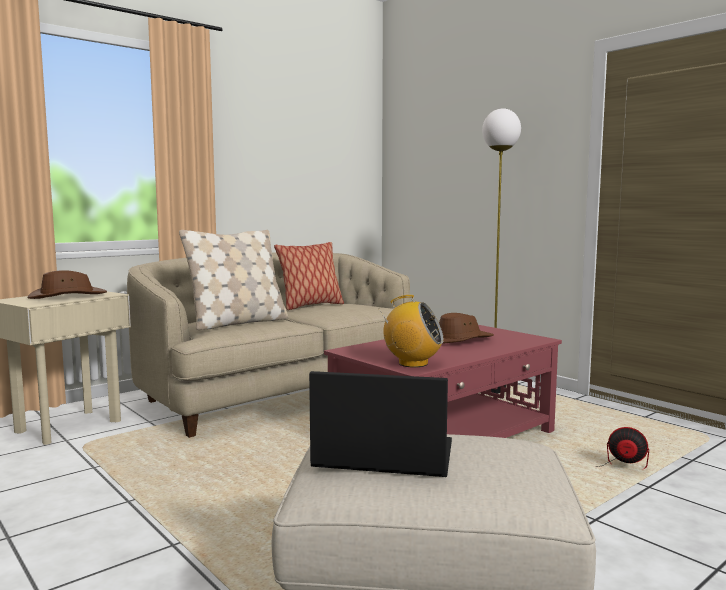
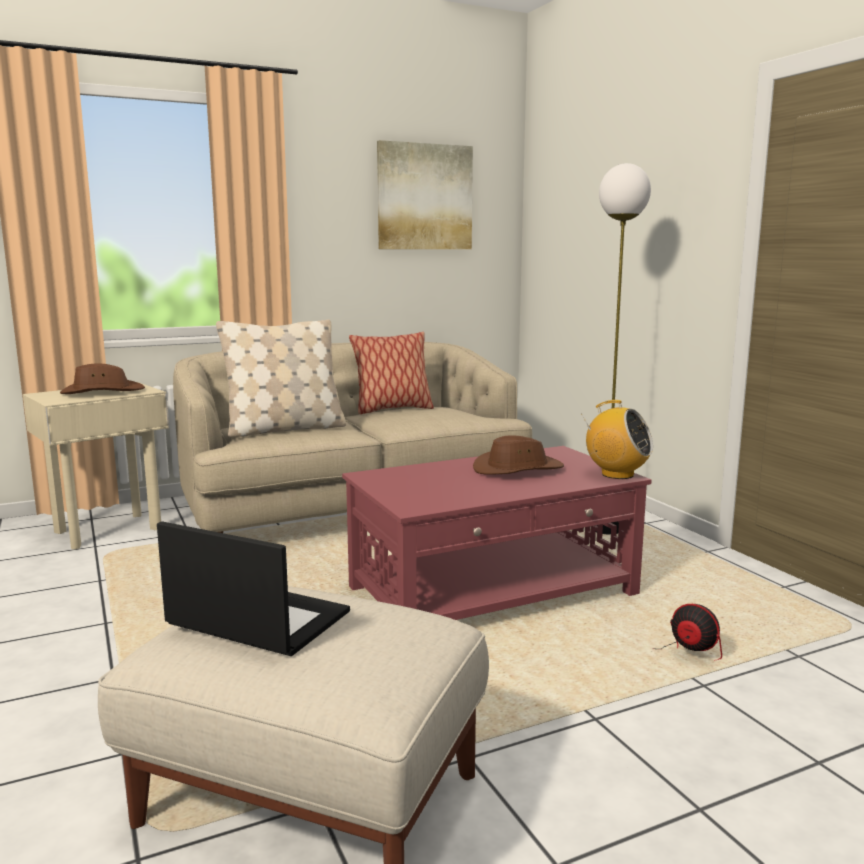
camera: 15 degrees right, 5 degrees up
radio [379,295,444,368] -> radio moved to [582,400,653,479]
none -> picture [377,140,473,249]

